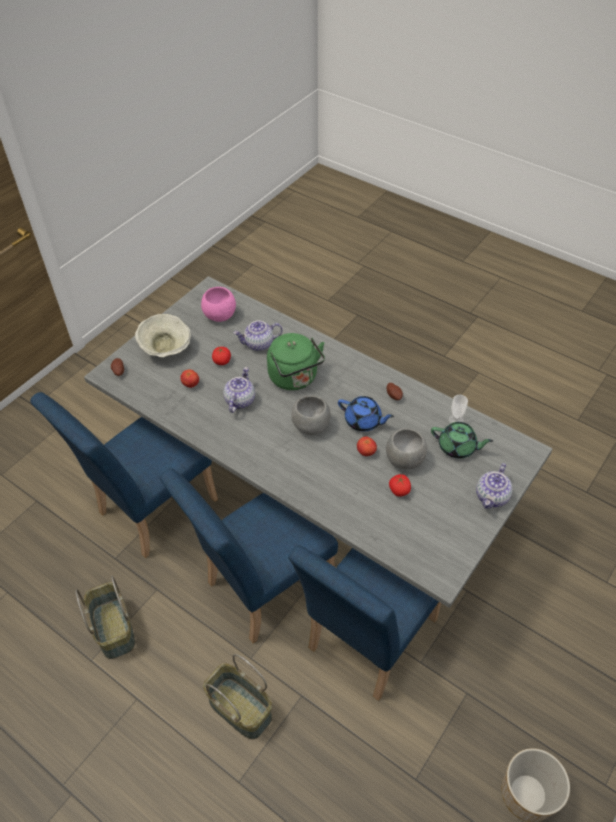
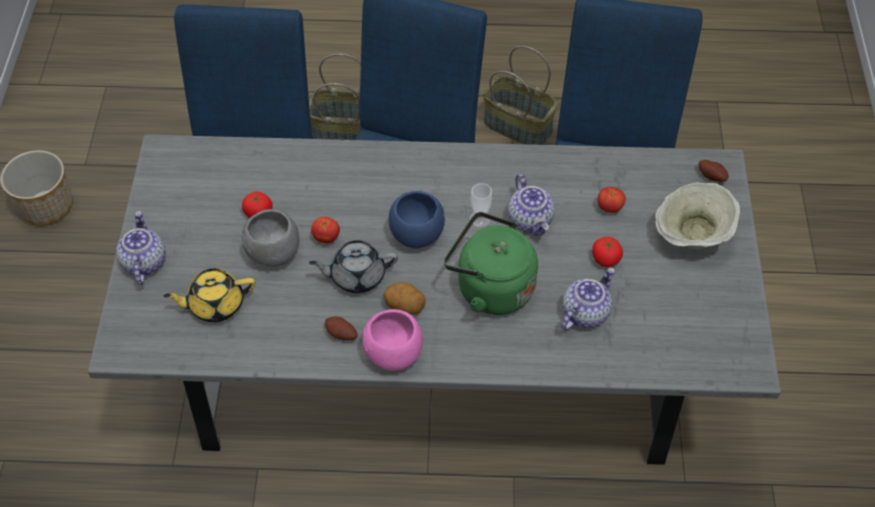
camera: 145 degrees right, 5 degrees up
pink bowl [201,287,236,322] -> pink bowl moved to [363,309,423,371]
grey bowl [291,395,331,435] -> blue bowl [389,191,445,248]
blue teapot [338,396,394,432] -> grey teapot [309,240,398,293]
green teapot [431,422,493,458] -> yellow teapot [163,269,255,323]
cup [449,395,468,424] -> cup moved to [469,183,492,227]
none -> potato [383,283,426,314]

